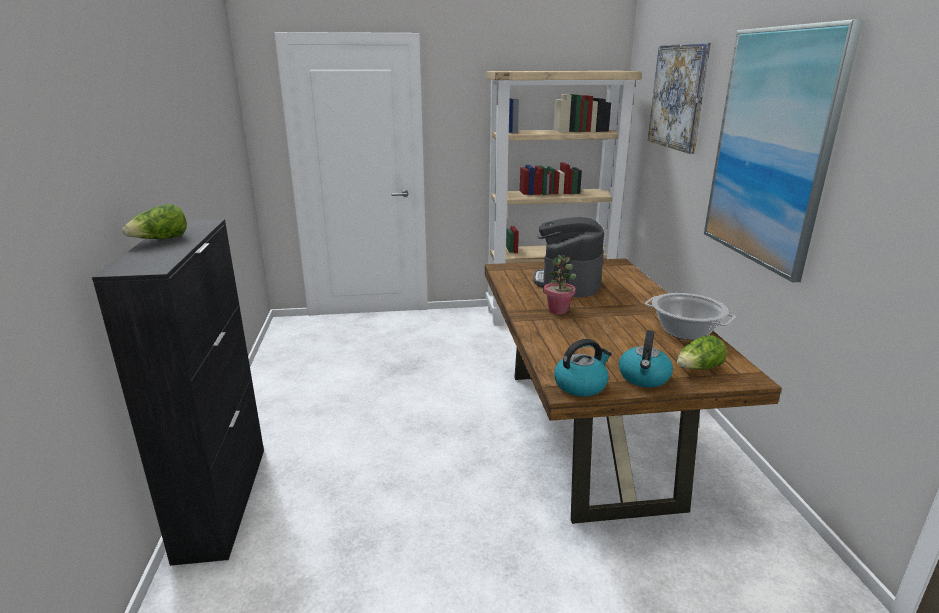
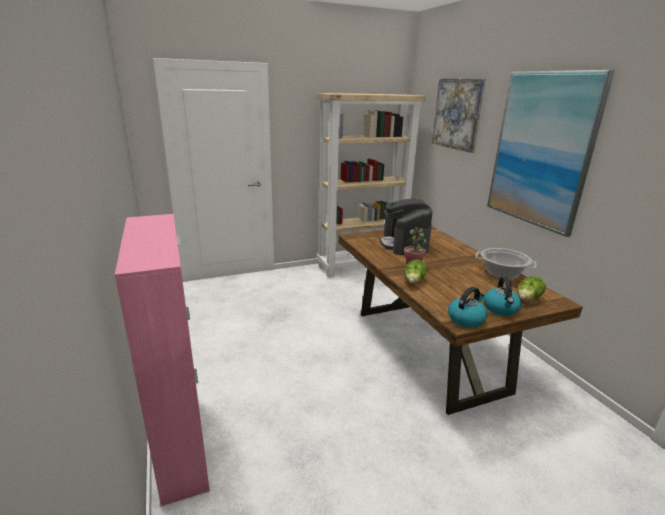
camera: 15 degrees left, 0 degrees up
black cabinet [92,219,264,566] -> pink cabinet [115,214,210,506]
lettuce [122,204,187,239] -> lettuce moved to [404,259,427,283]

